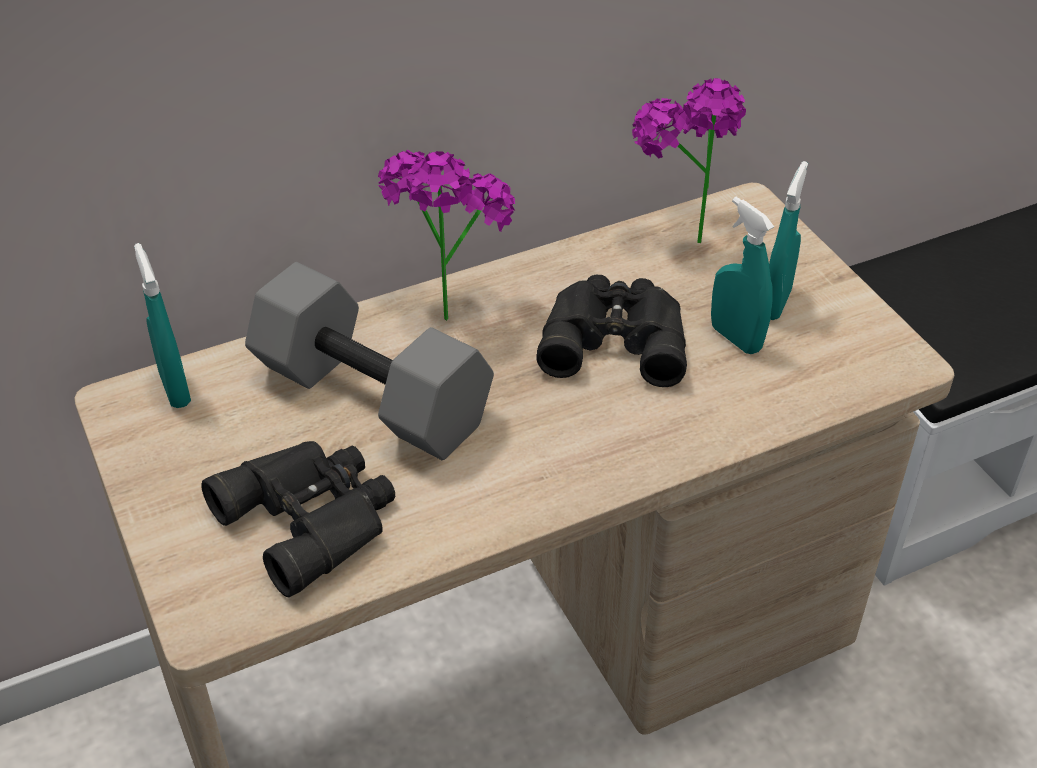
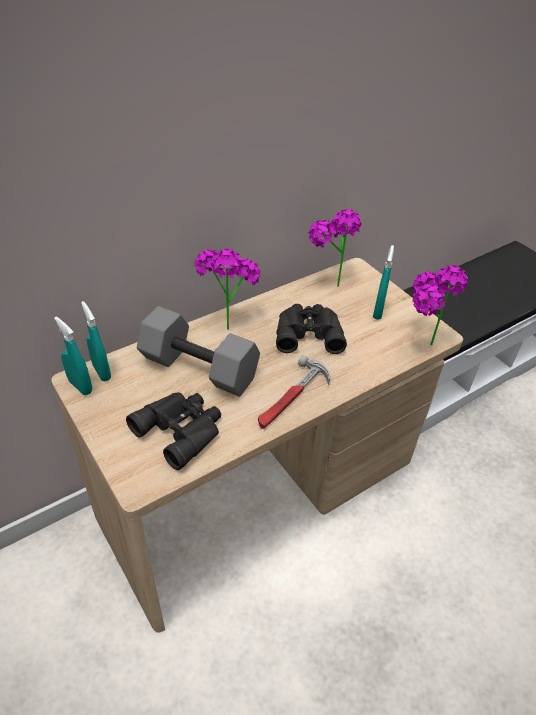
camera: 10 degrees left, 0 degrees up
turquoise spray bottle [711,197,774,354] -> turquoise spray bottle moved to [54,316,92,395]
none -> hammer [258,355,330,429]
none -> potted plant [412,265,468,345]

